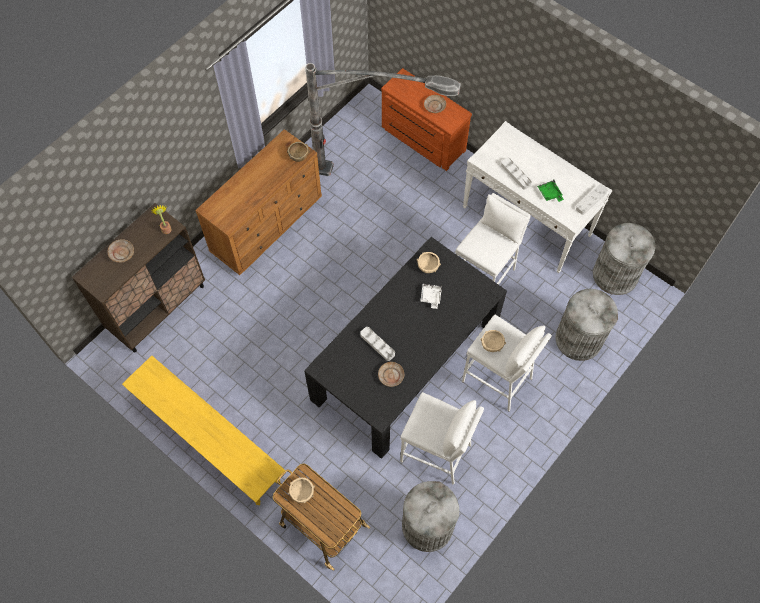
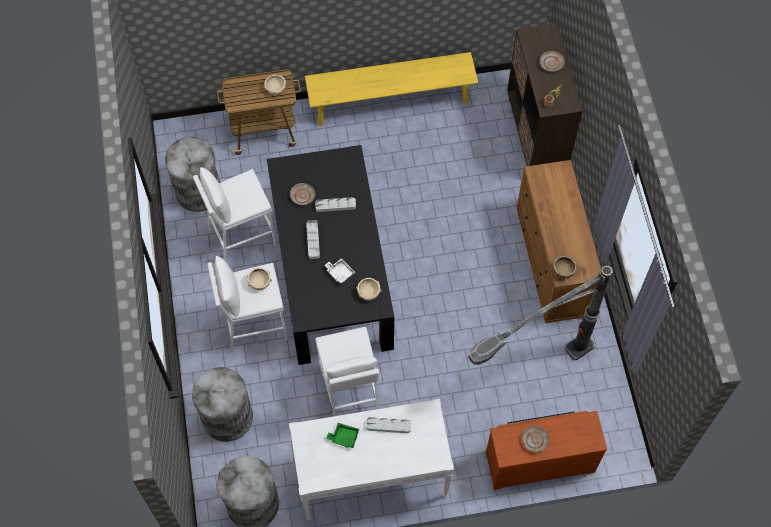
camera: 130 degrees right, 0 degrees up
grey tray [576,184,608,215] -> grey tray moved to [306,220,320,259]

